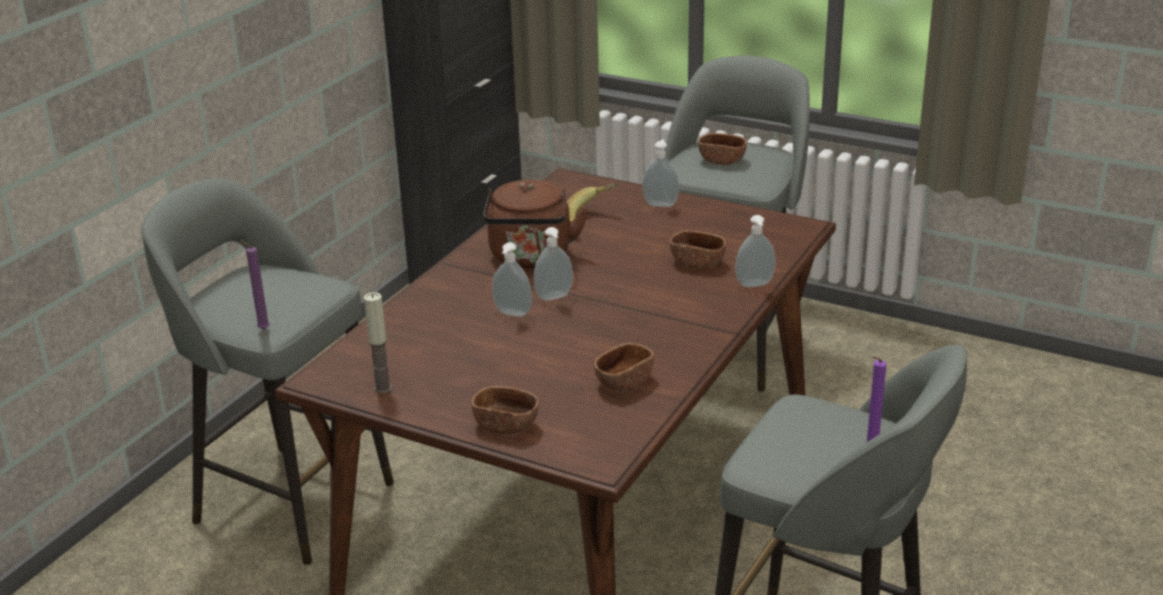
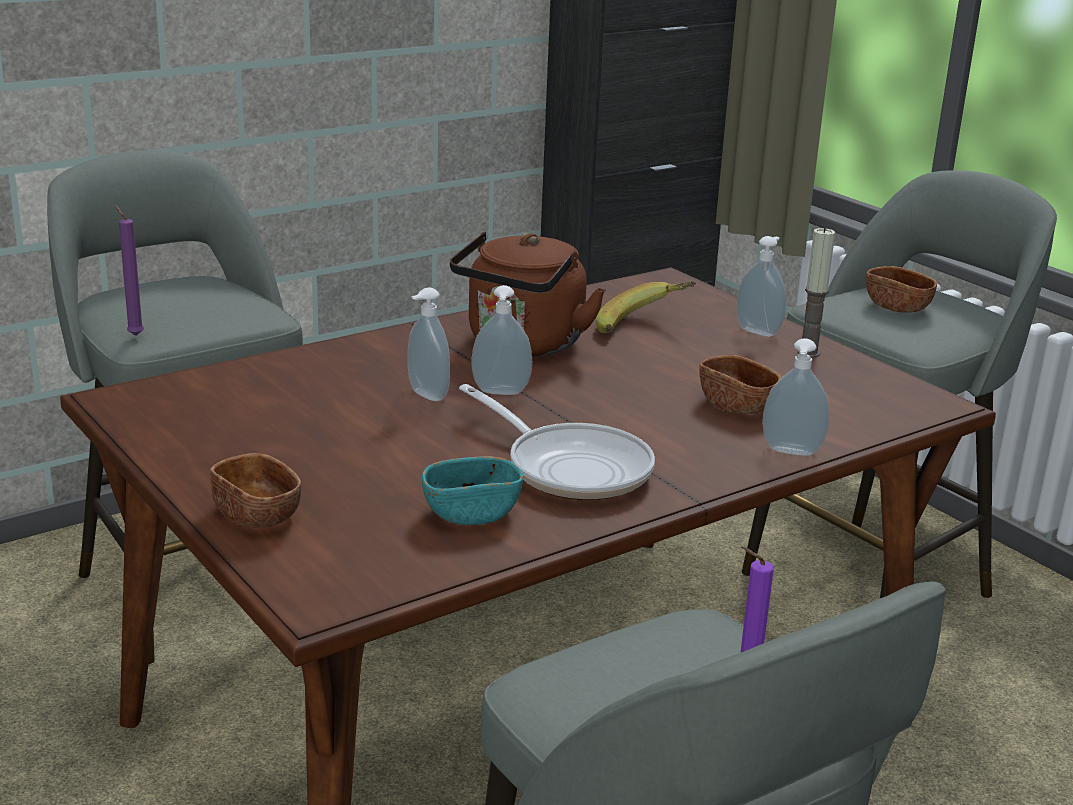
camera: 25 degrees right, 5 degrees down
candle [364,292,392,394] -> candle moved to [798,227,835,358]
brown bowl [594,343,654,392] -> turquoise bowl [422,456,523,525]
none -> frying pan [459,384,655,500]

